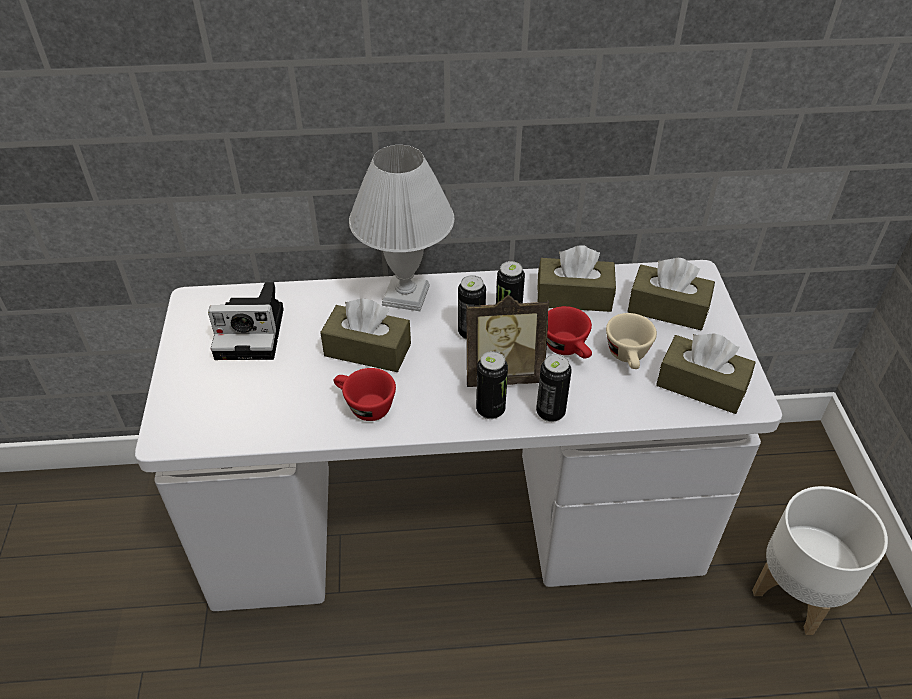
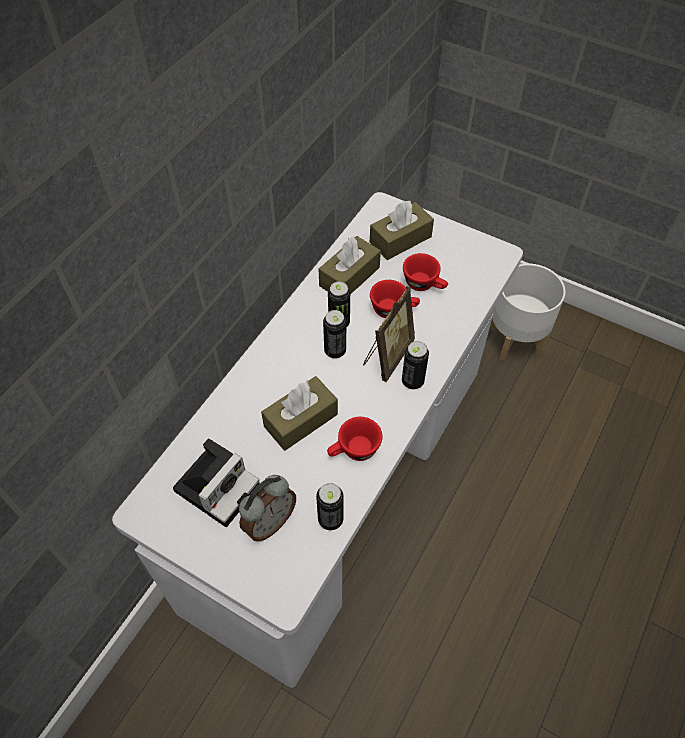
camera: 55 degrees left, 10 degrees up
white table lamp [349,145,454,311] -> none
can [536,354,572,422] -> can moved to [316,483,344,530]
beige cup [606,313,657,369] -> red cup [403,253,448,291]
brown tissue box [656,334,756,414] -> none
none -> alarm clock [239,475,296,542]

